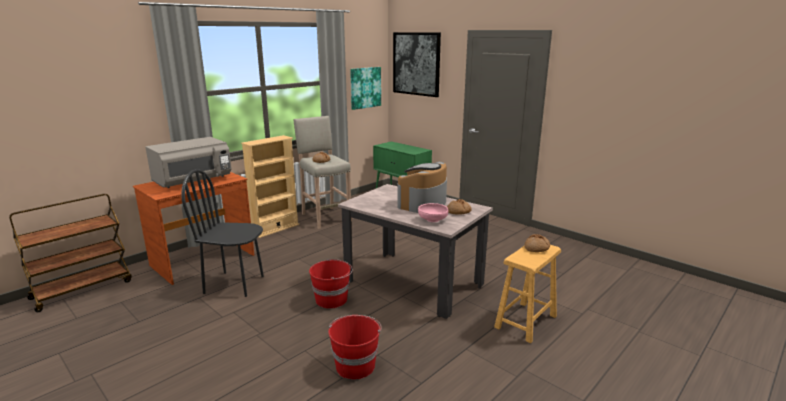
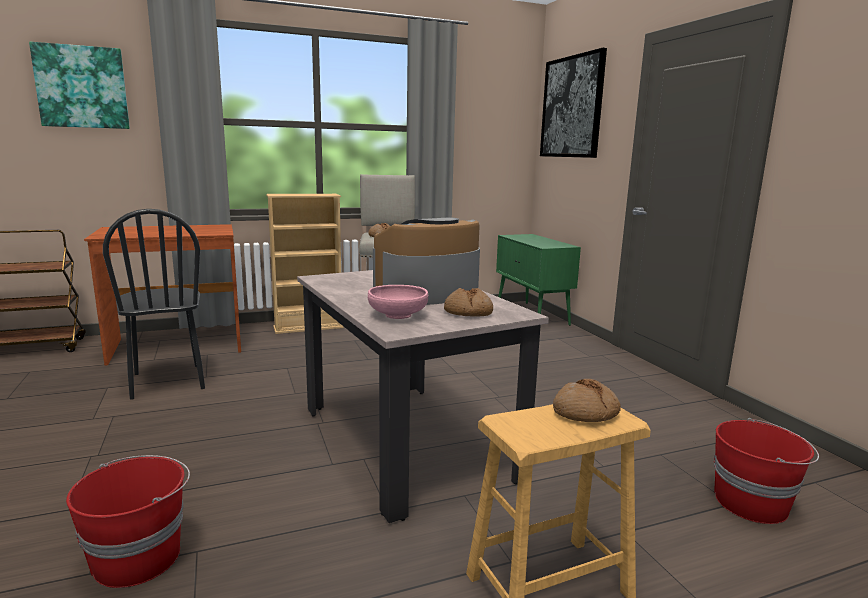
camera: 25 degrees right, 5 degrees down
grey microwave [145,137,232,188] -> none
black chair [181,169,264,297] -> black chair turned 150 degrees counterclockwise [103,209,205,400]
red bucket [309,259,353,309] -> red bucket moved to [714,418,819,524]
picture [350,67,381,110] -> picture moved to [29,42,130,129]

